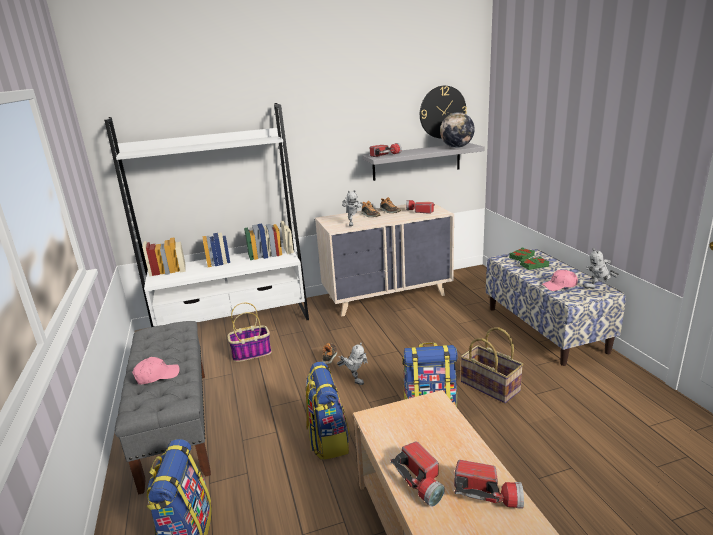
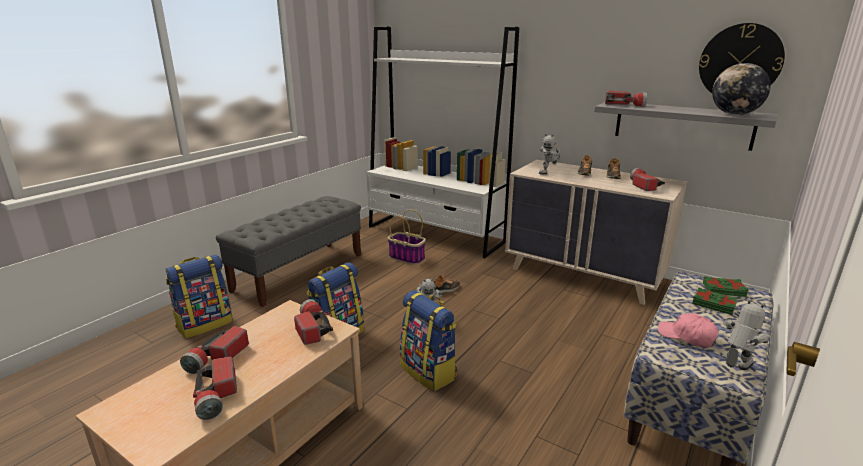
camera: 50 degrees right, 0 degrees up
pink cap [132,357,180,385] -> none
basket [461,327,524,403] -> none
toy robot [583,248,619,289] -> toy robot turned 90 degrees clockwise [724,298,769,370]
none -> flashlight [294,299,333,345]

